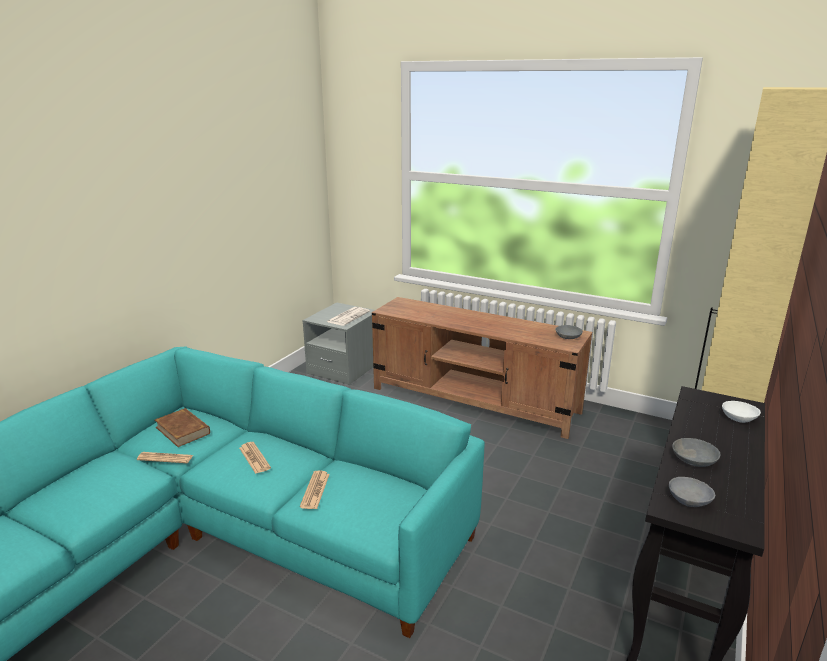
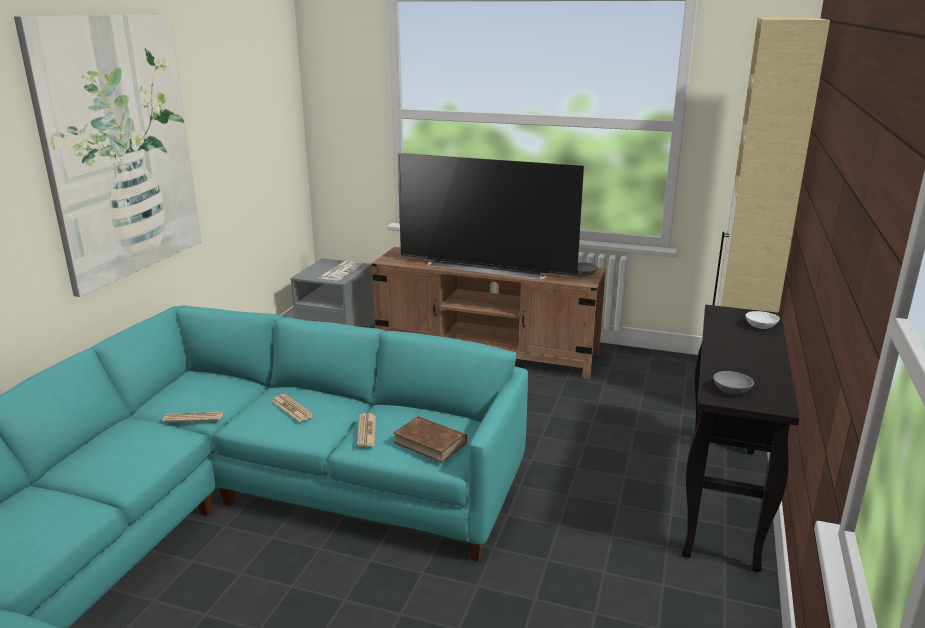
camera: 10 degrees left, 0 degrees up
brown book [155,408,210,447] -> brown book moved to [393,416,467,463]
grey bowl [672,438,721,467] -> none
none -> picture [14,14,201,297]
none -> television [397,153,584,280]

